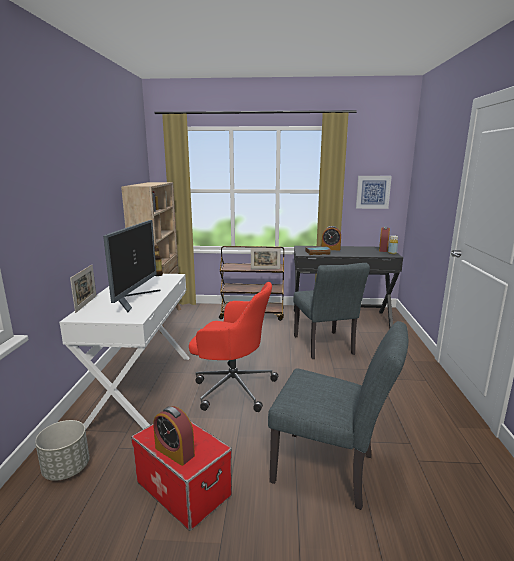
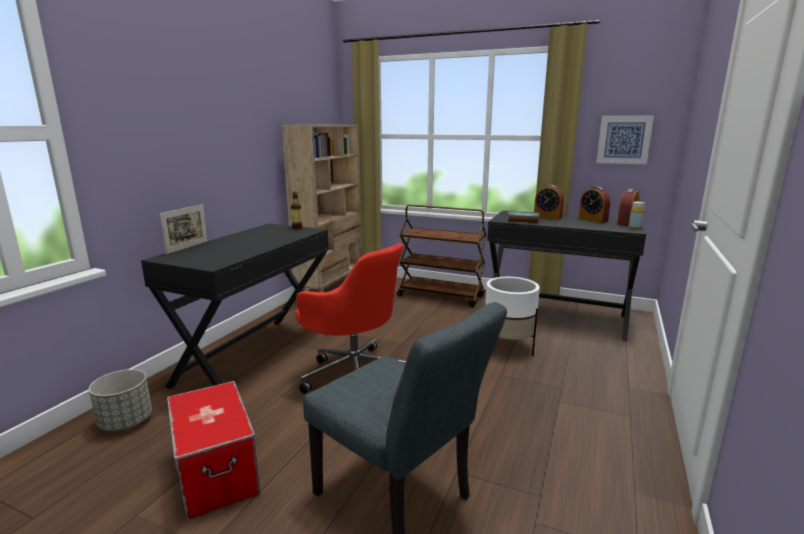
camera: 20 degrees right, 0 degrees up
white desk [59,274,189,430] -> black desk [141,223,329,389]
monitor [103,220,161,312] -> none
alarm clock [153,406,195,466] -> alarm clock moved to [579,187,611,223]
picture frame [251,248,281,269] -> none
grey chair [293,263,370,359] -> white planter [485,277,540,356]

